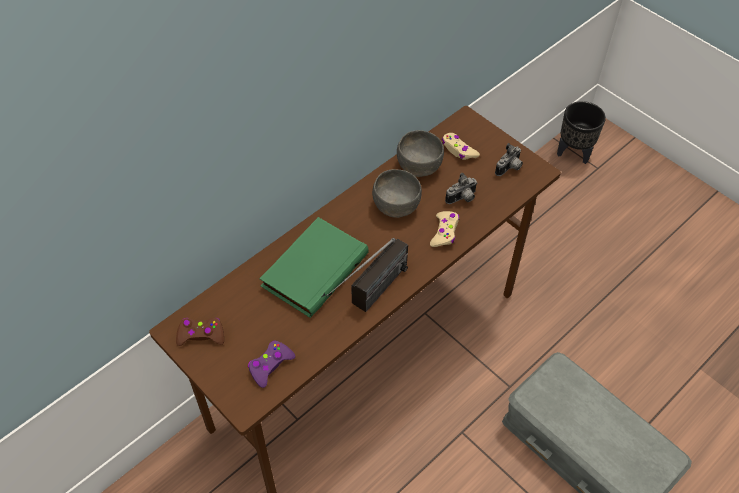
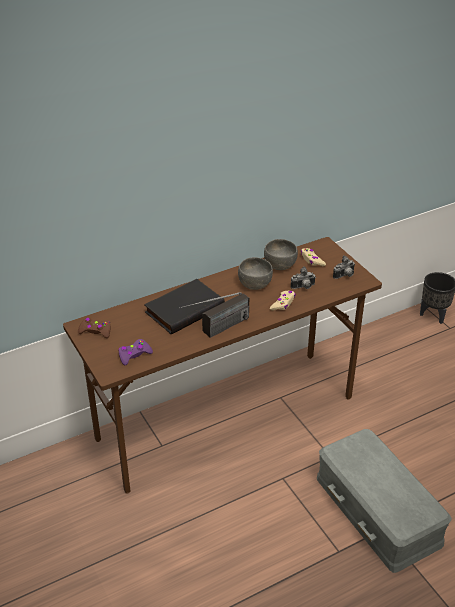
camera: 15 degrees right, 15 degrees down
green book [259,217,369,318] -> black book [144,279,225,334]

